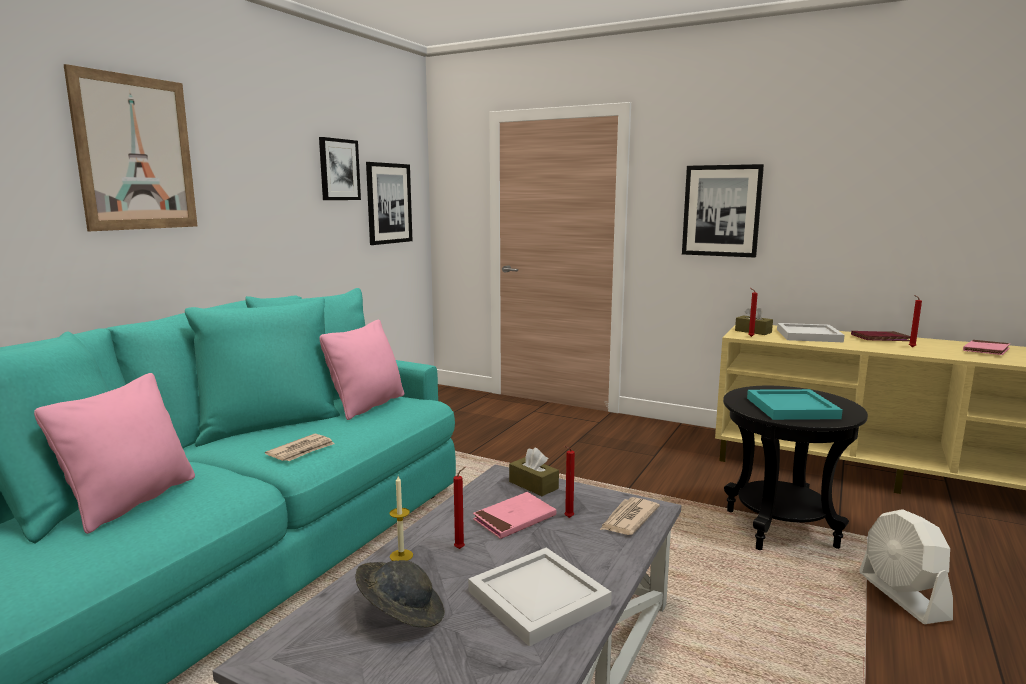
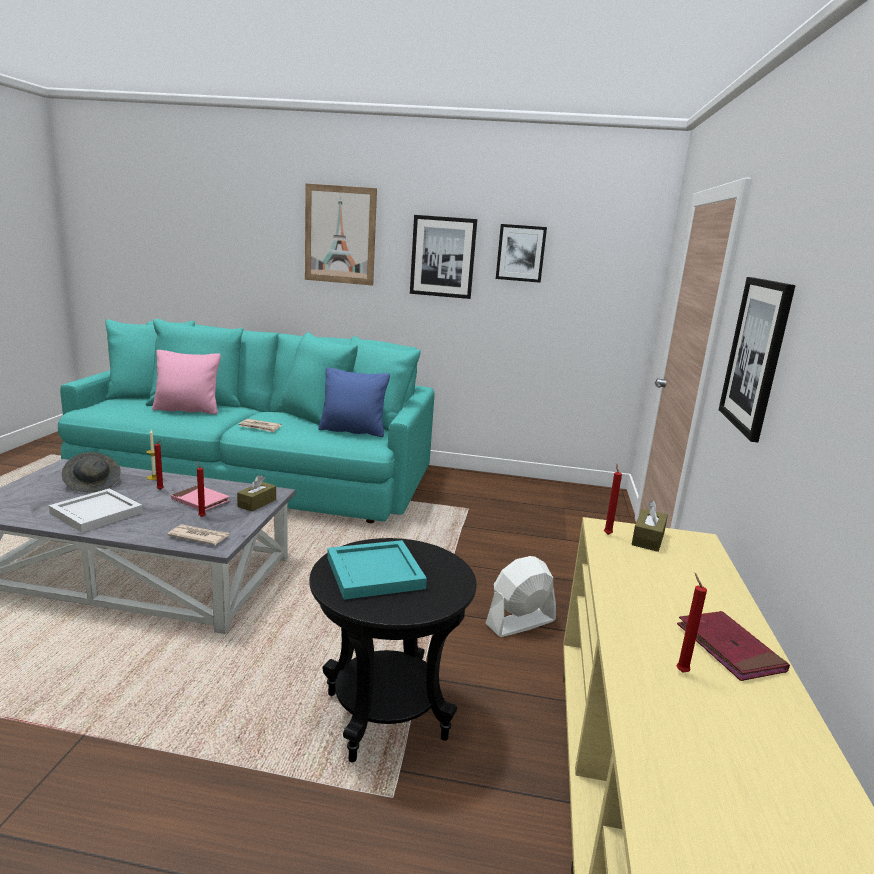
camera: 70 degrees right, 5 degrees up
pink pillow [319,320,404,420] -> blue pillow [319,367,390,437]
picture [366,162,412,245] -> picture moved to [410,215,477,299]
white tray [777,323,845,342] -> none
white fan [859,509,953,624] -> white fan moved to [486,556,556,637]
pink book [963,340,1010,355] -> none

